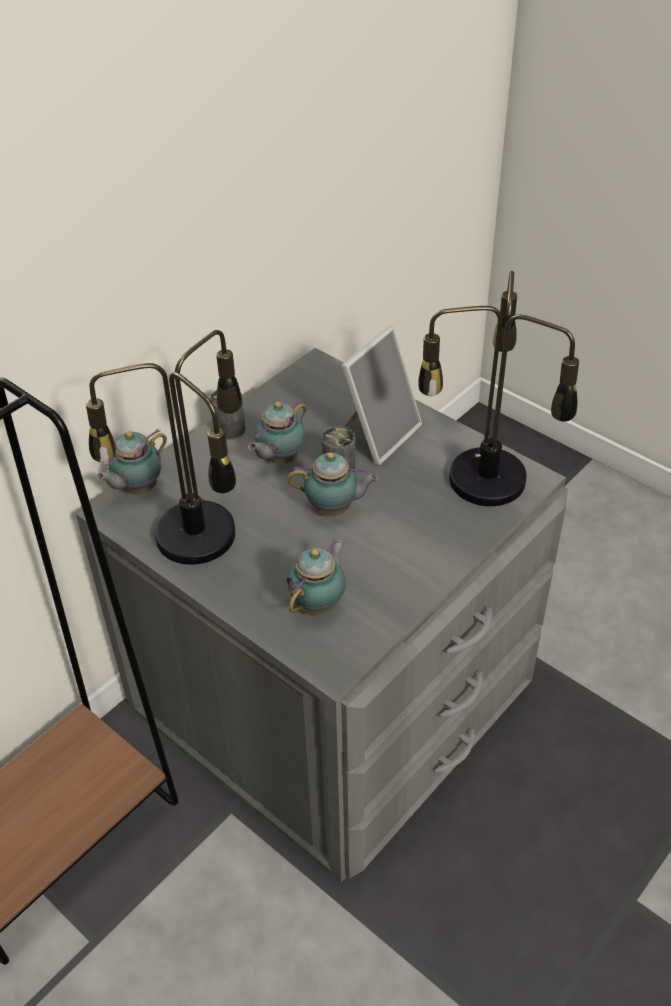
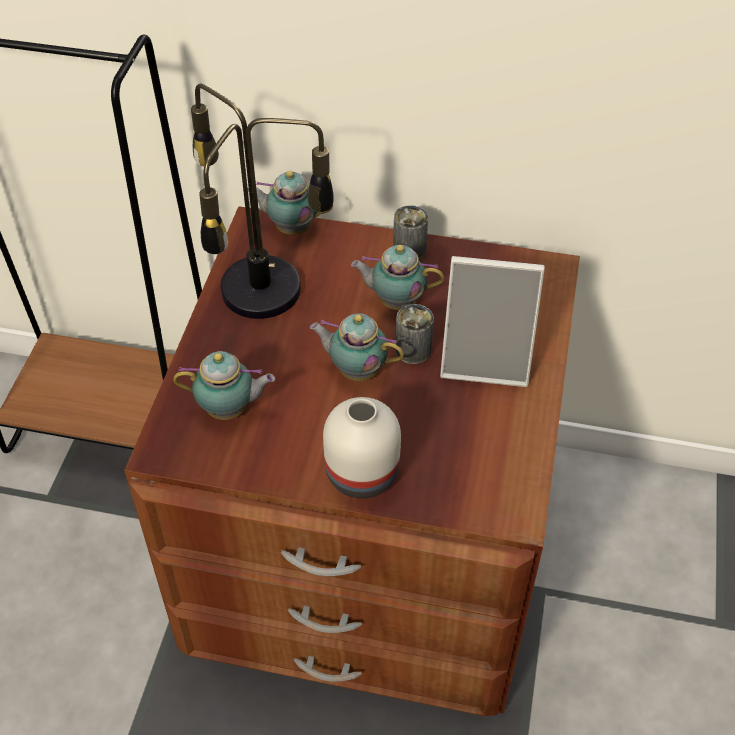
camera: 60 degrees right, 5 degrees up
grey dresser [76,348,568,883] -> brown dresser [124,206,580,716]
teapot [287,452,379,516] -> teapot turned 135 degrees clockwise [310,313,404,381]
table lamp [418,271,579,506] -> none
none -> white vase [323,397,401,499]

